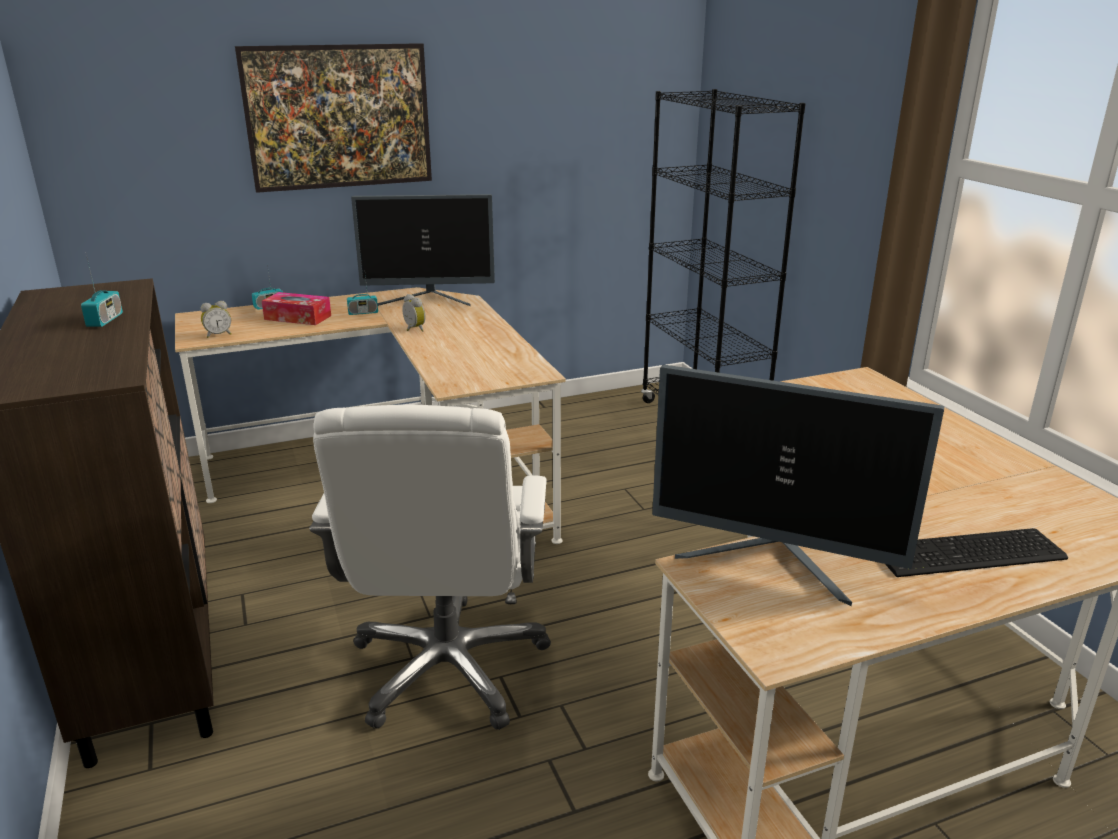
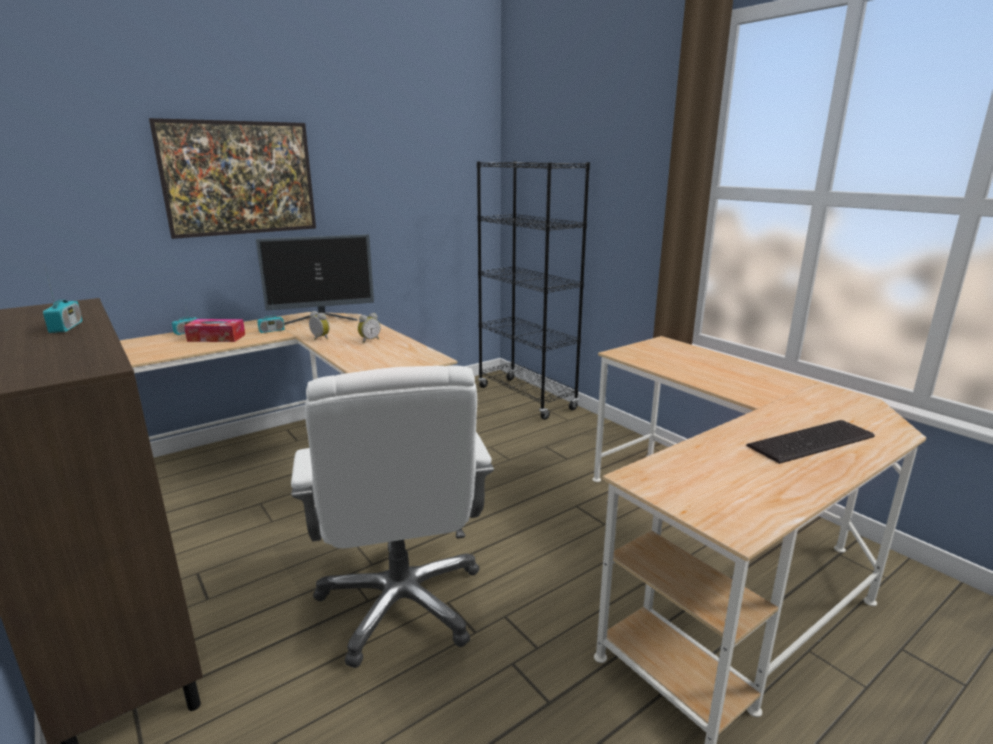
camera: 15 degrees left, 5 degrees down
alarm clock [201,301,231,338] -> alarm clock moved to [358,313,380,343]
monitor [652,365,944,606] -> none

